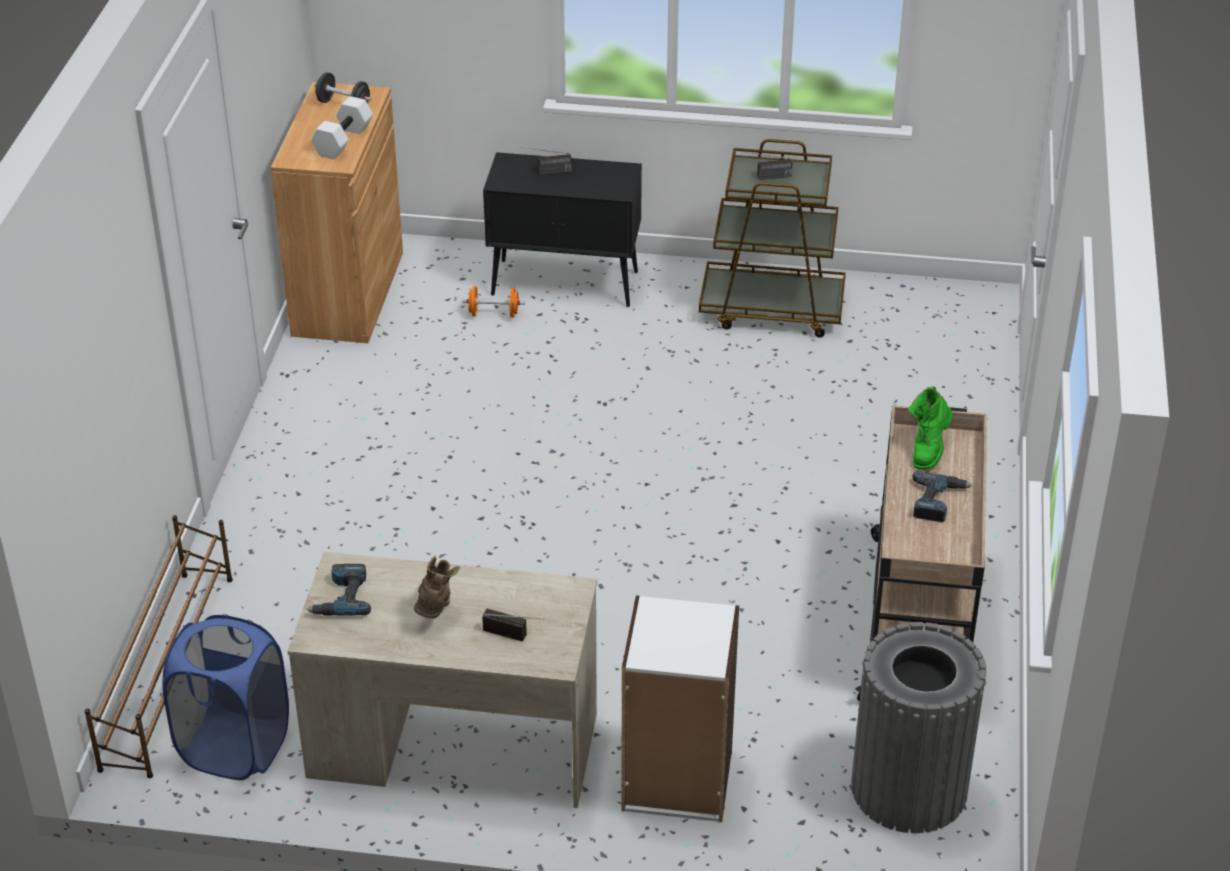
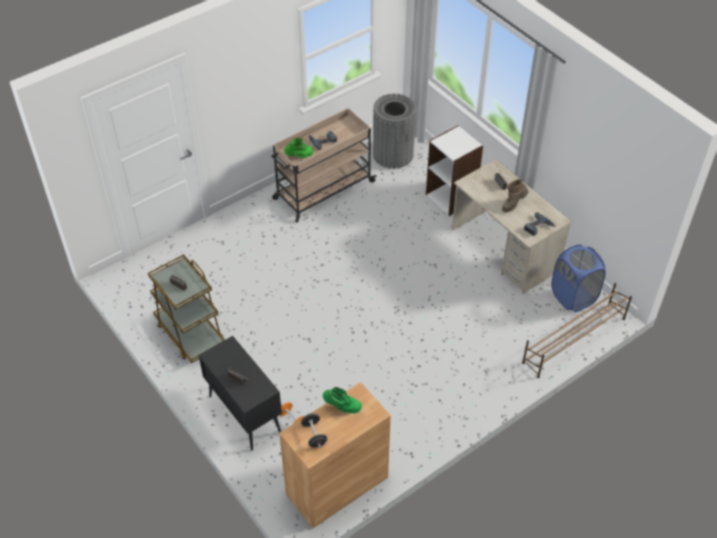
camera: 135 degrees left, 10 degrees up
white dumbbell [311,96,373,159] -> green boot [323,387,362,413]

